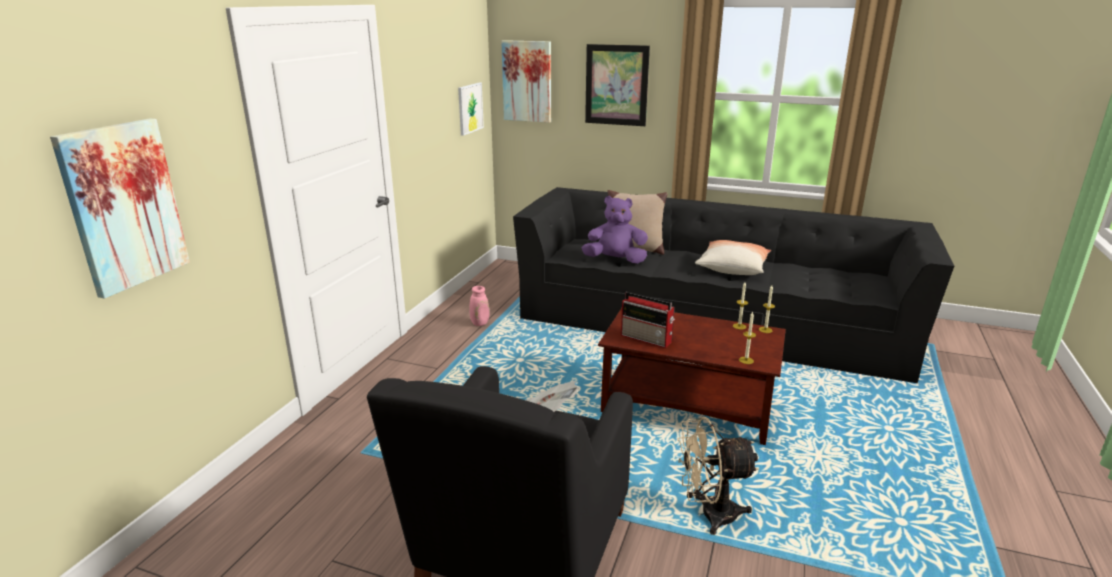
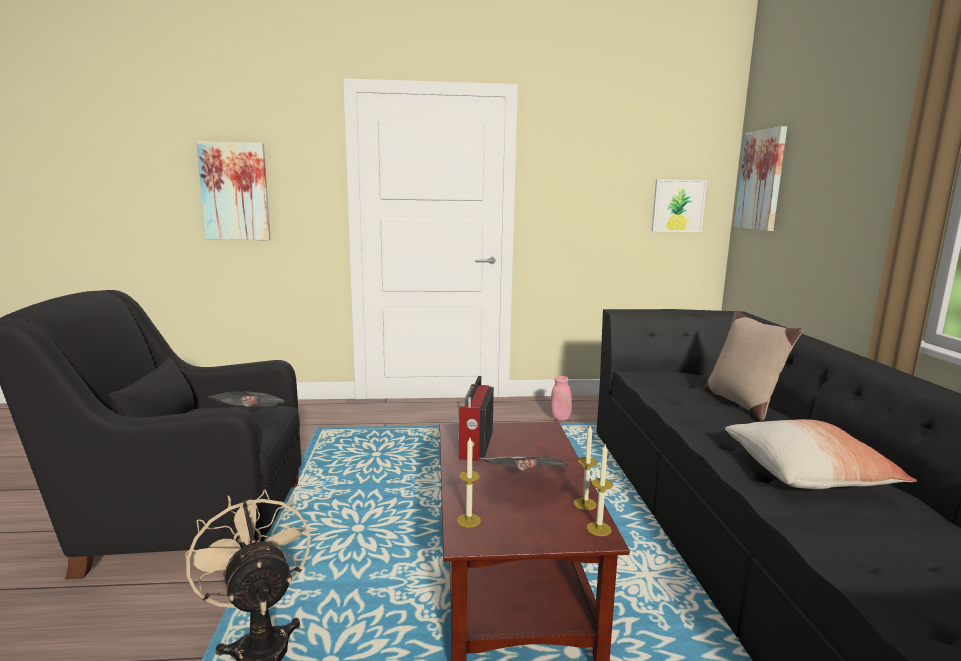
camera: 65 degrees right, 10 degrees down
purple plush toy [581,196,648,264] -> none
picture [585,44,650,126] -> none
none -> newspaper [479,456,567,471]

